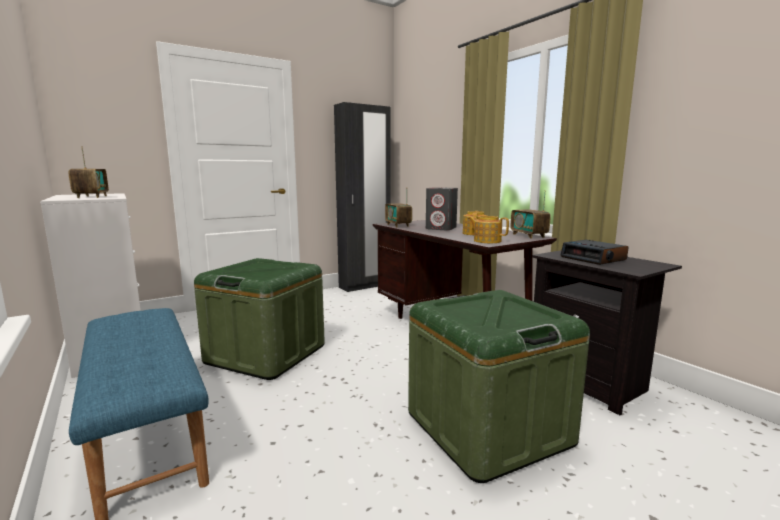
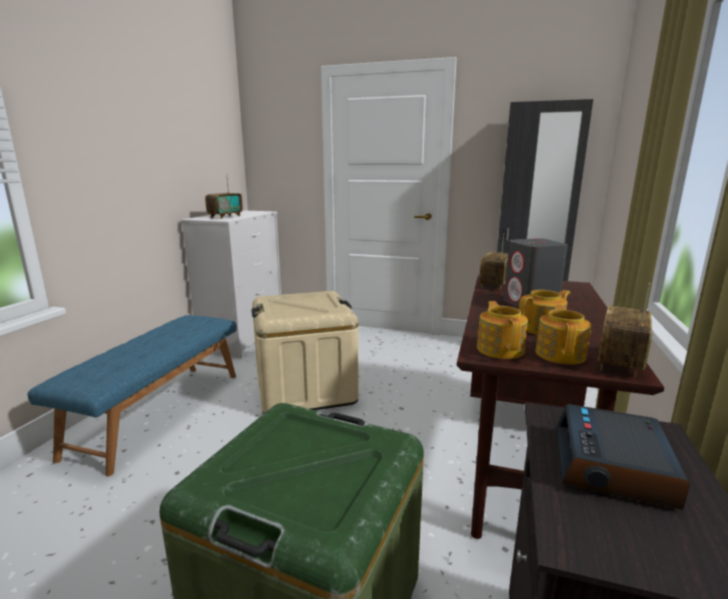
camera: 50 degrees right, 5 degrees up
green storage box [194,258,325,380] -> beige storage box [251,291,359,414]
none -> teapot [536,305,591,365]

